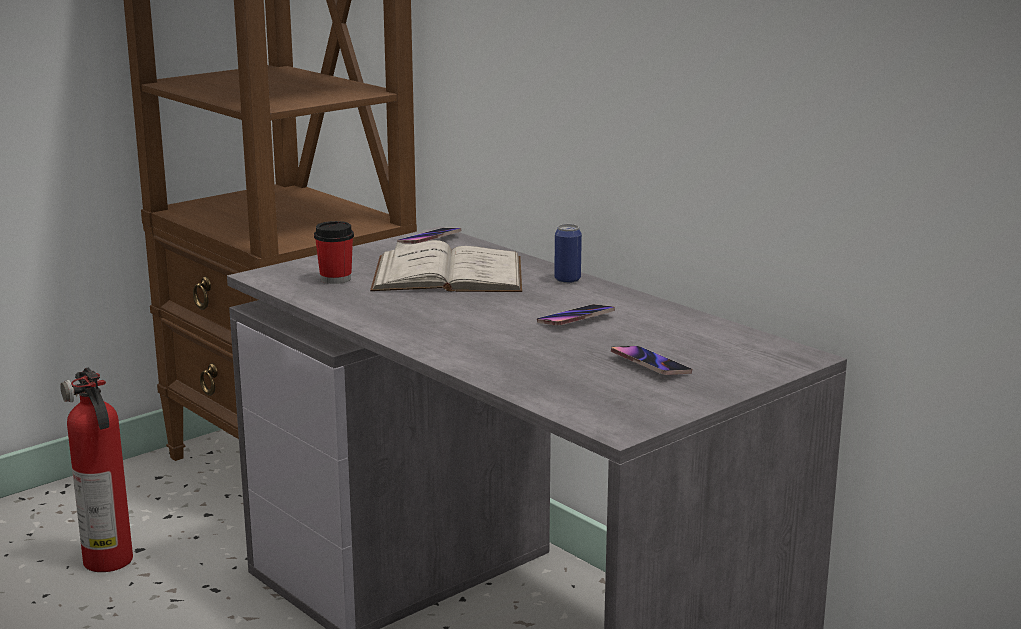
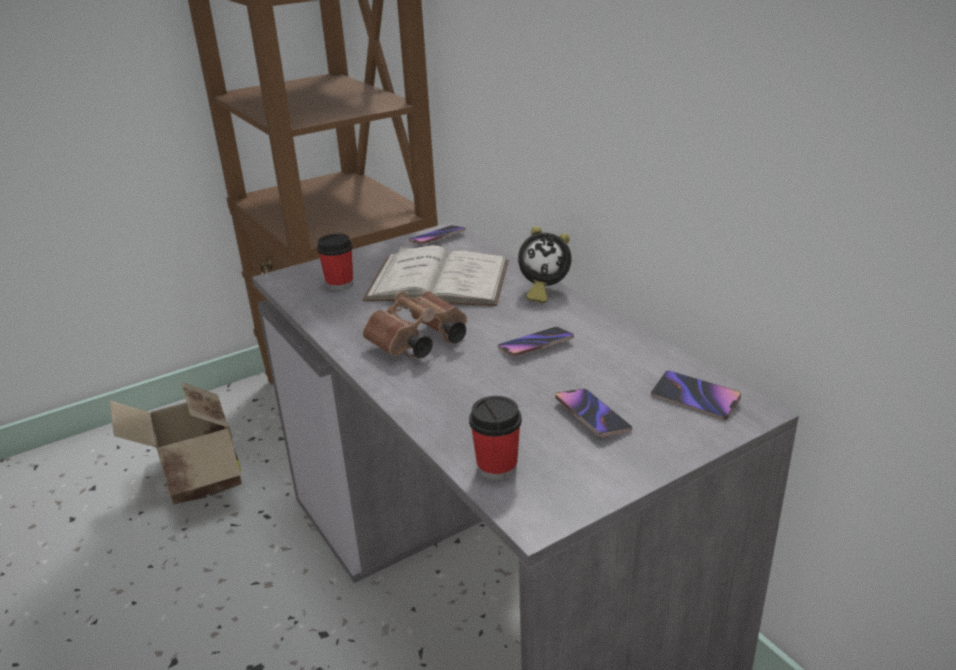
camera: 10 degrees right, 10 degrees up
fire extinguisher [60,367,133,572] -> cardboard box [110,382,242,505]
can [554,224,582,283] -> alarm clock [518,226,572,303]
none -> brown binoculars [363,291,467,358]
none -> cup [469,396,522,480]
none -> phone [651,370,741,420]

